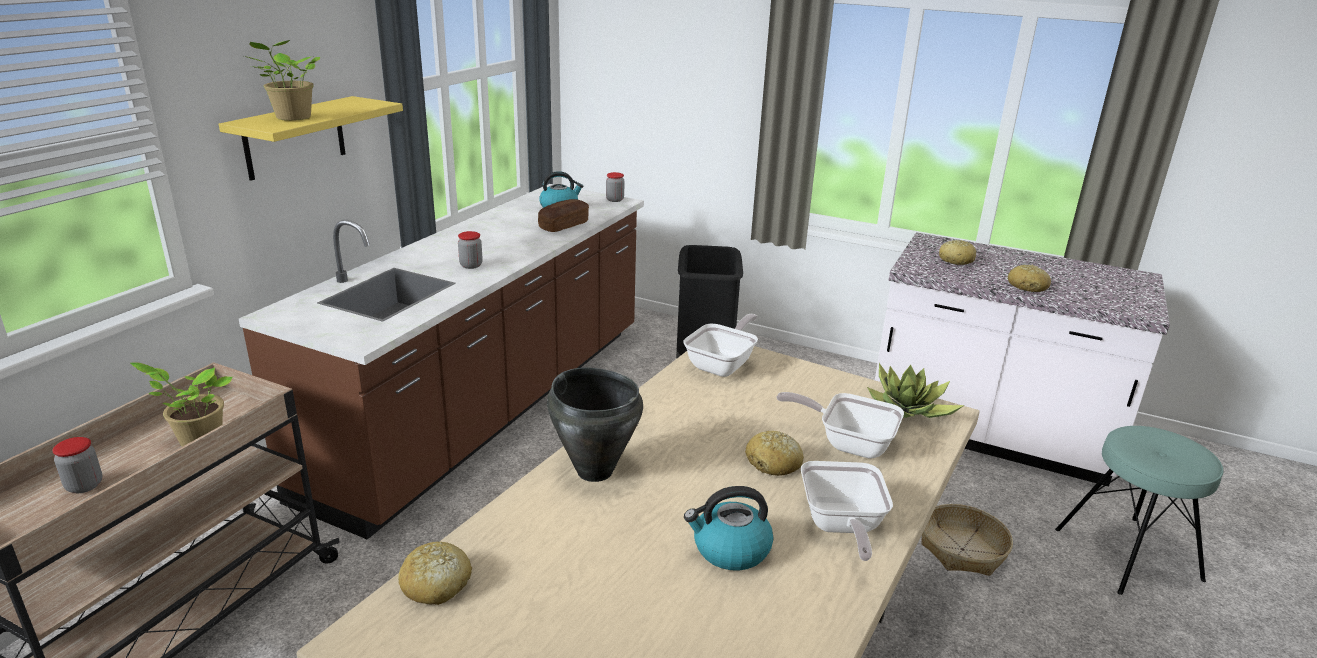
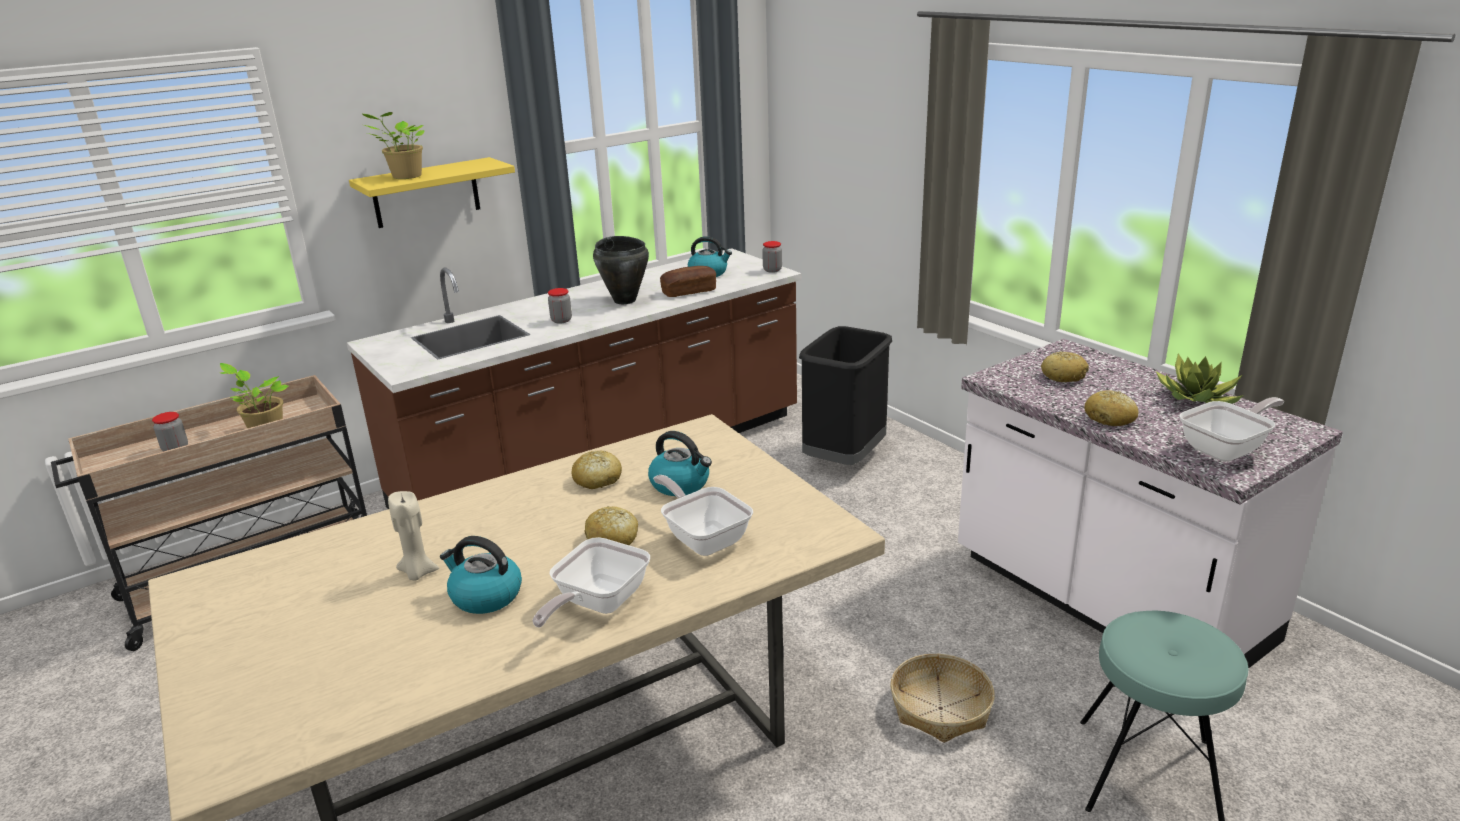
camera: 30 degrees right, 0 degrees up
bread [398,542,472,605] -> bread moved to [572,451,622,489]
black cooking pot [547,368,643,482] -> black cooking pot moved to [593,236,649,304]
frying pan [683,314,758,377] -> frying pan moved to [1179,397,1284,462]
potted plant [867,363,965,418] -> potted plant moved to [1156,353,1244,404]
none -> beige candle [388,491,439,580]
none -> kettle [648,431,712,496]

